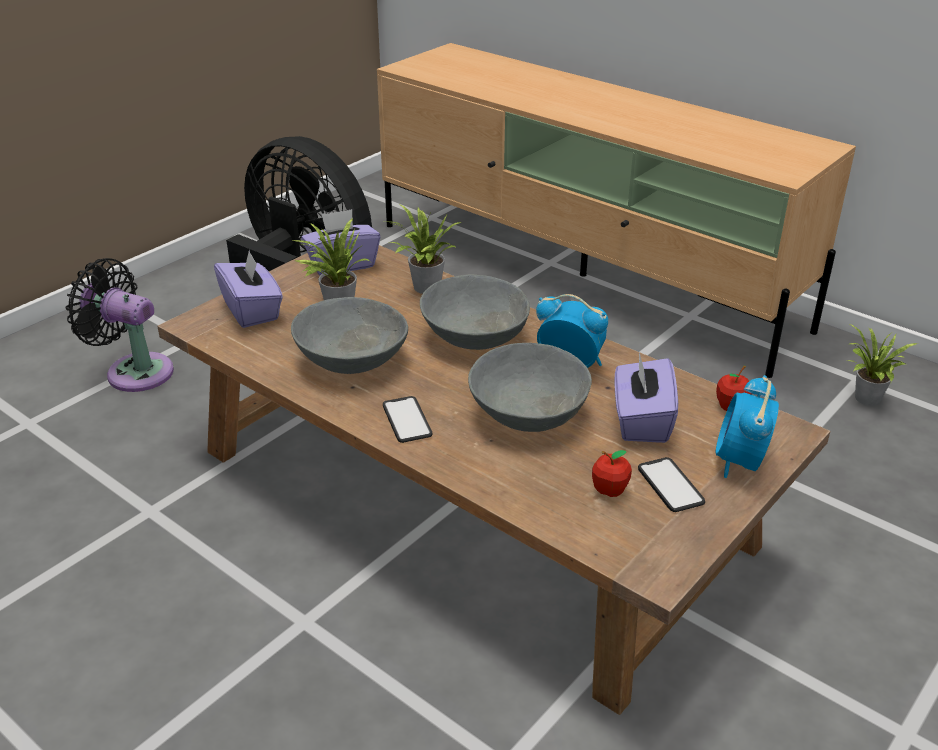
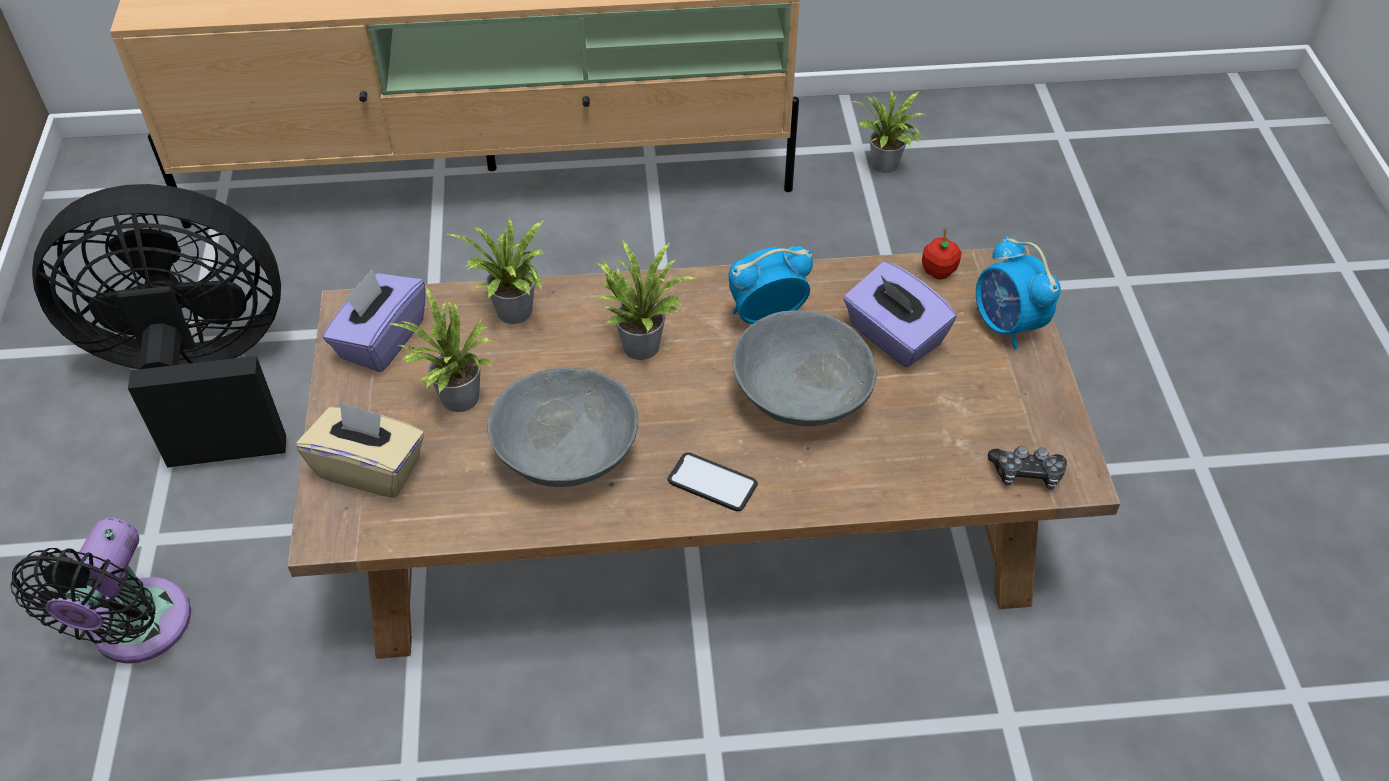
camera: 45 degrees left, 15 degrees up
black fan [66,258,174,392] -> black fan turned 60 degrees counterclockwise [10,517,191,664]
purple tissue box [214,250,283,328] -> beige tissue box [296,401,424,498]
grey bowl [420,275,530,350] -> potted plant [597,240,698,360]
apple [592,450,632,497] -> none
phone [638,457,705,512] -> none
none -> game controller [988,446,1067,490]

